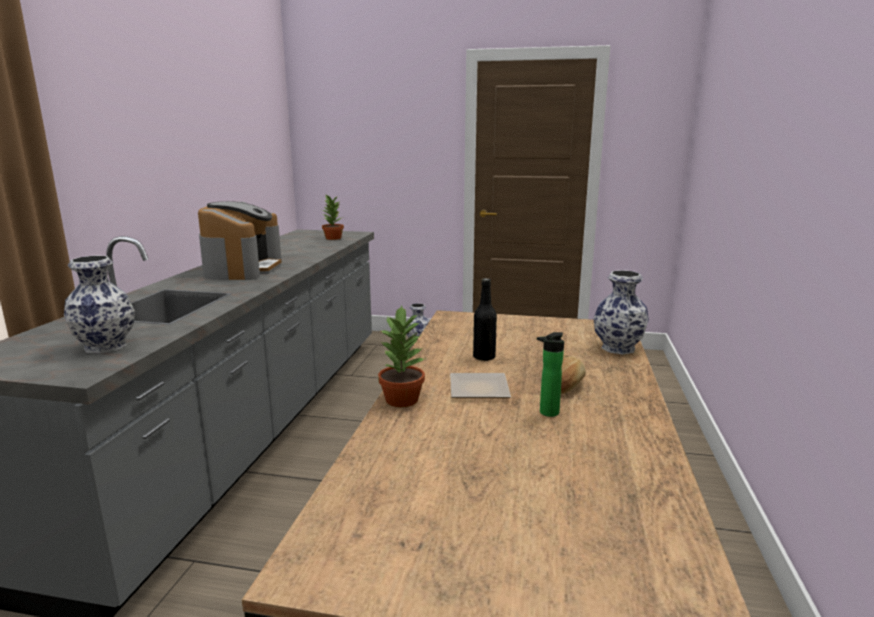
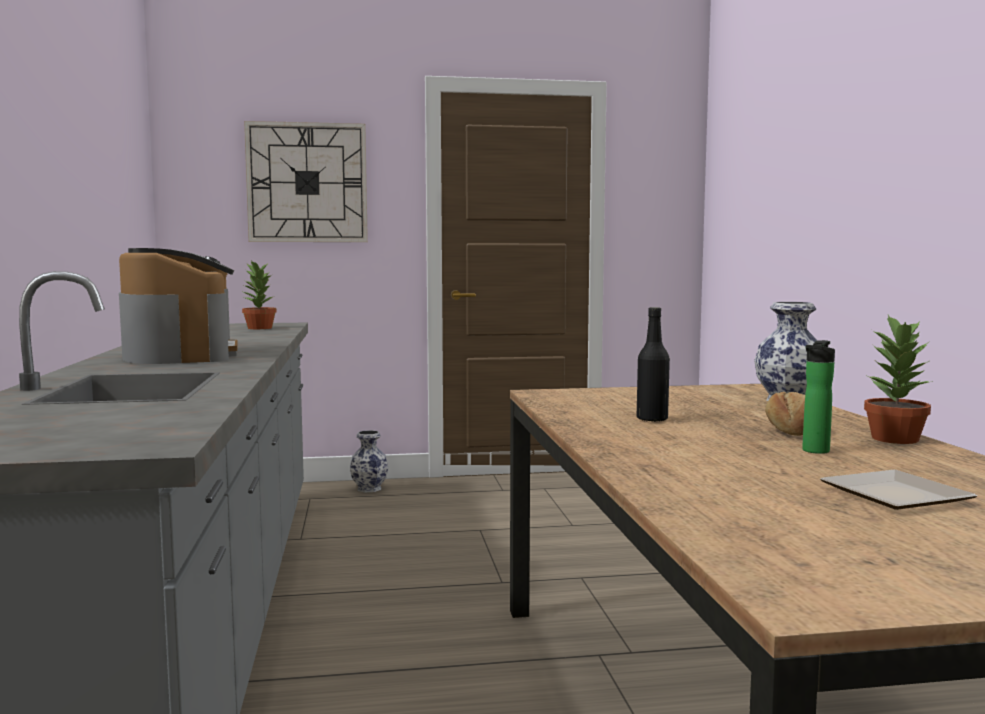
camera: 20 degrees left, 10 degrees down
vase [64,255,135,354] -> none
potted plant [378,305,426,407] -> potted plant moved to [864,315,933,444]
plate [450,373,511,398] -> plate moved to [820,470,977,510]
none -> wall clock [244,121,368,242]

